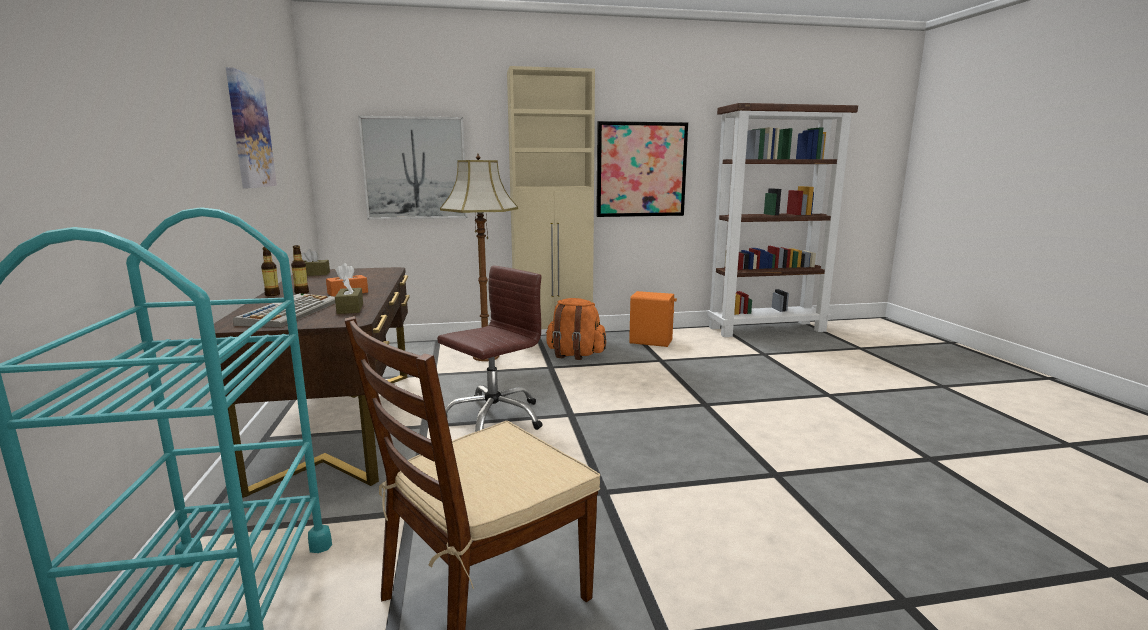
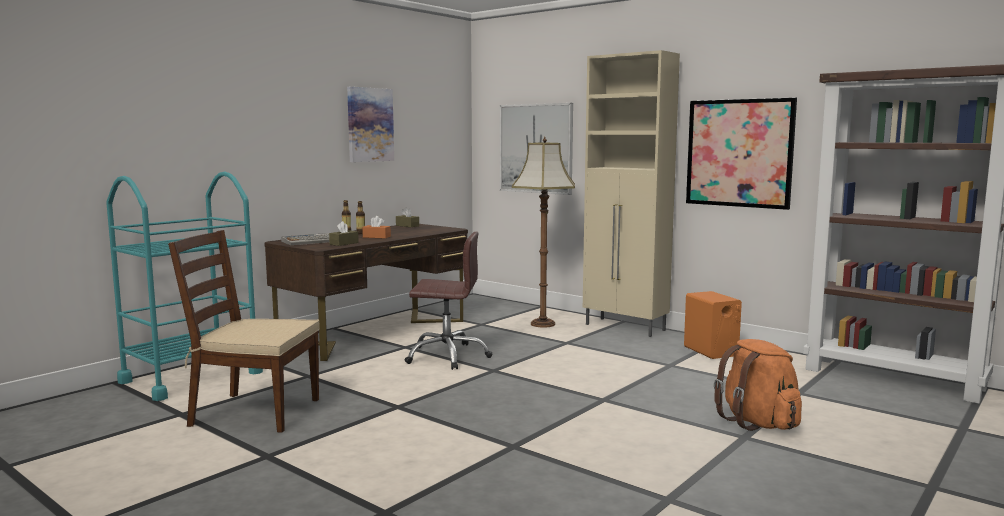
camera: 50 degrees right, 5 degrees down
orange backpack [546,298,606,360] -> orange backpack moved to [714,339,802,431]

